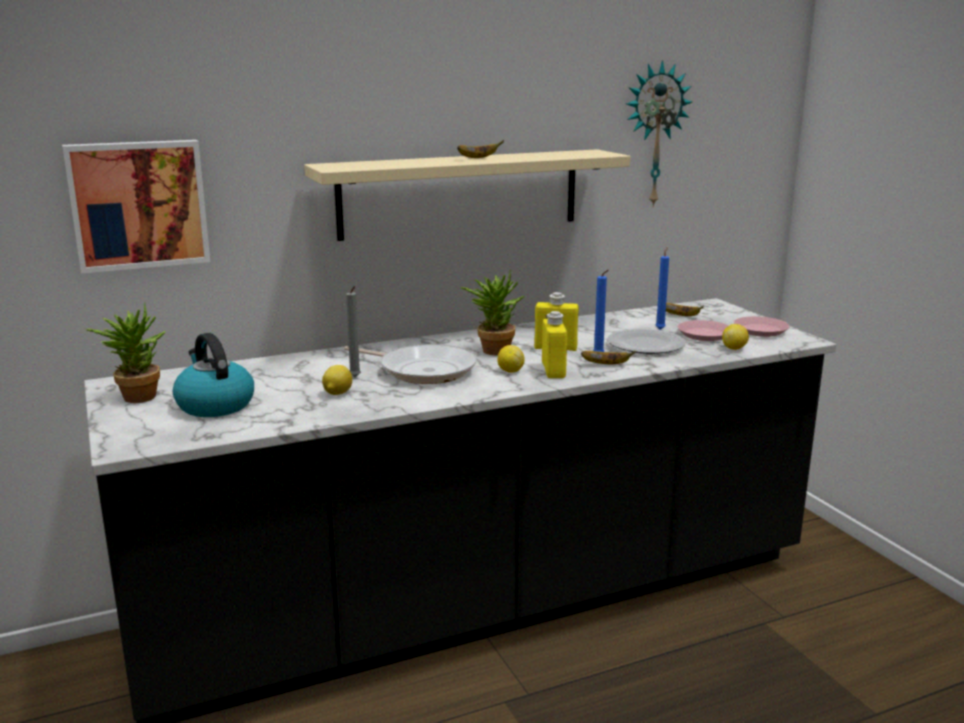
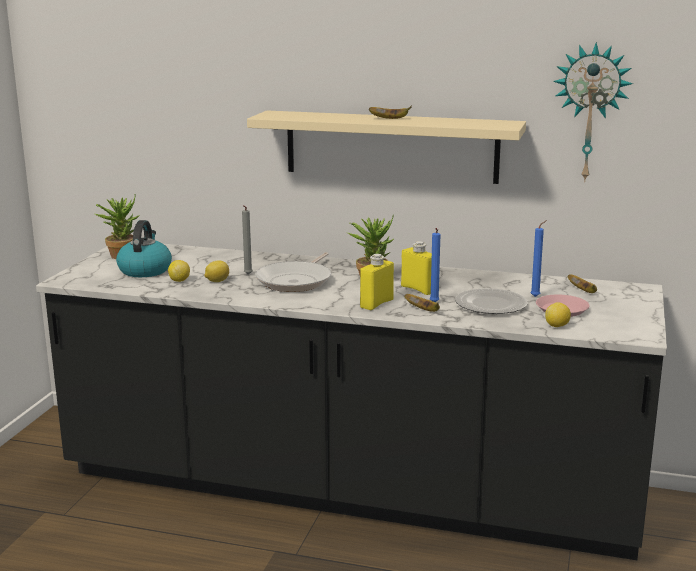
camera: 40 degrees right, 0 degrees up
picture [62,140,210,274] -> none
frying pan [344,344,477,384] -> frying pan turned 45 degrees clockwise [255,252,331,292]
lemon [498,345,525,373] -> lemon moved to [168,260,190,282]
pink plate [734,316,789,337] -> none

